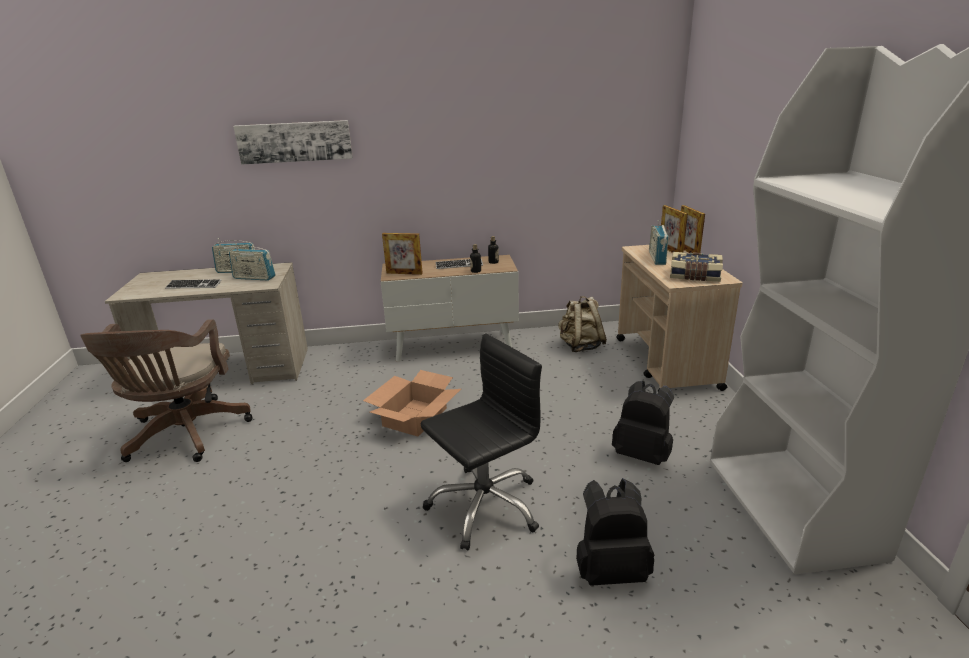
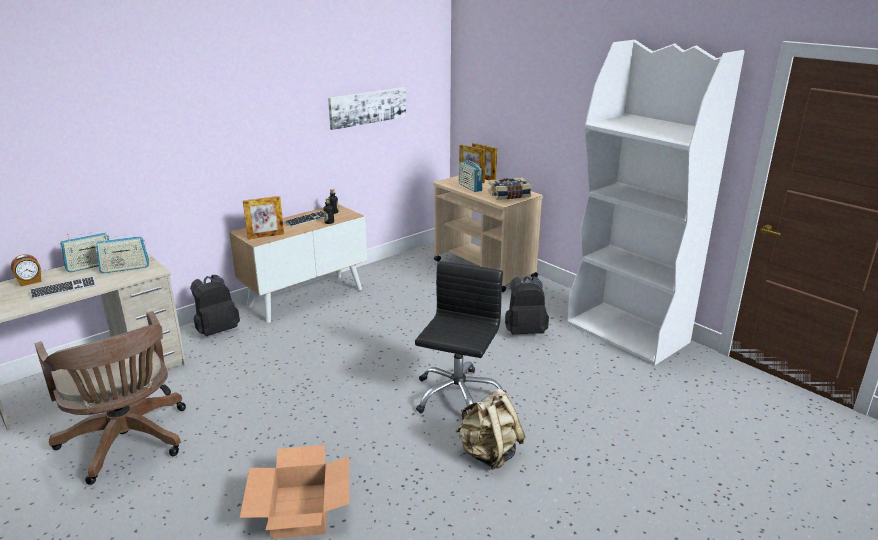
camera: 35 degrees left, 0 degrees up
picture [233,120,353,165] -> picture moved to [328,87,406,130]
cardboard box [363,370,461,436] -> cardboard box moved to [240,445,349,539]
beige backpack [558,296,607,352] -> beige backpack moved to [456,388,525,470]
black backpack [576,478,654,586] -> black backpack moved to [190,275,240,336]
none -> alarm clock [11,254,41,286]

